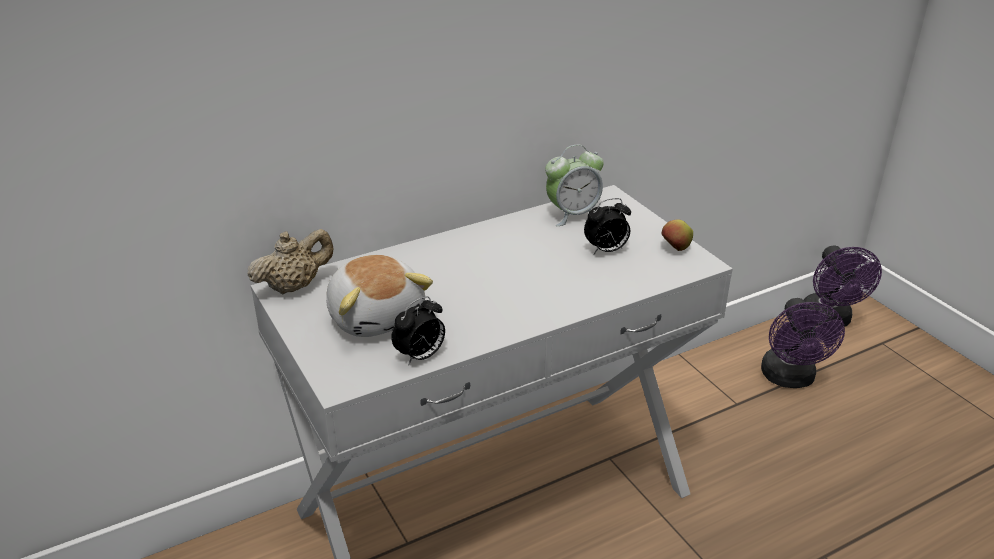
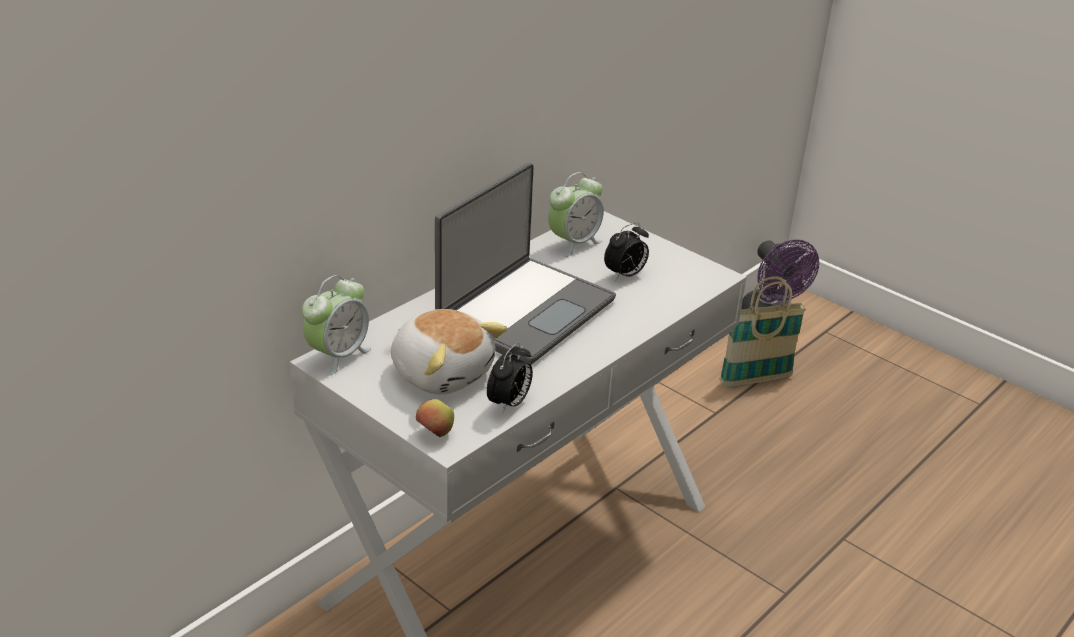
camera: 20 degrees left, 0 degrees up
beige teapot [247,229,334,295] -> alarm clock [302,275,371,376]
apple [662,219,693,251] -> apple moved to [416,399,454,437]
purple fan [761,298,845,388] -> basket [719,276,806,387]
none -> laptop [435,163,616,365]

